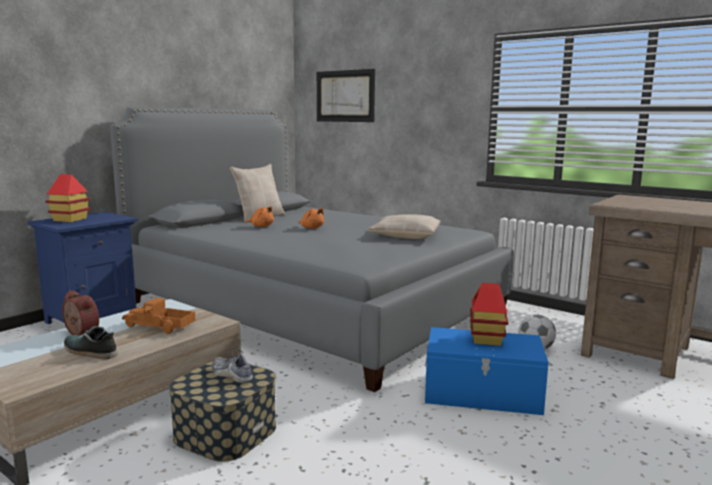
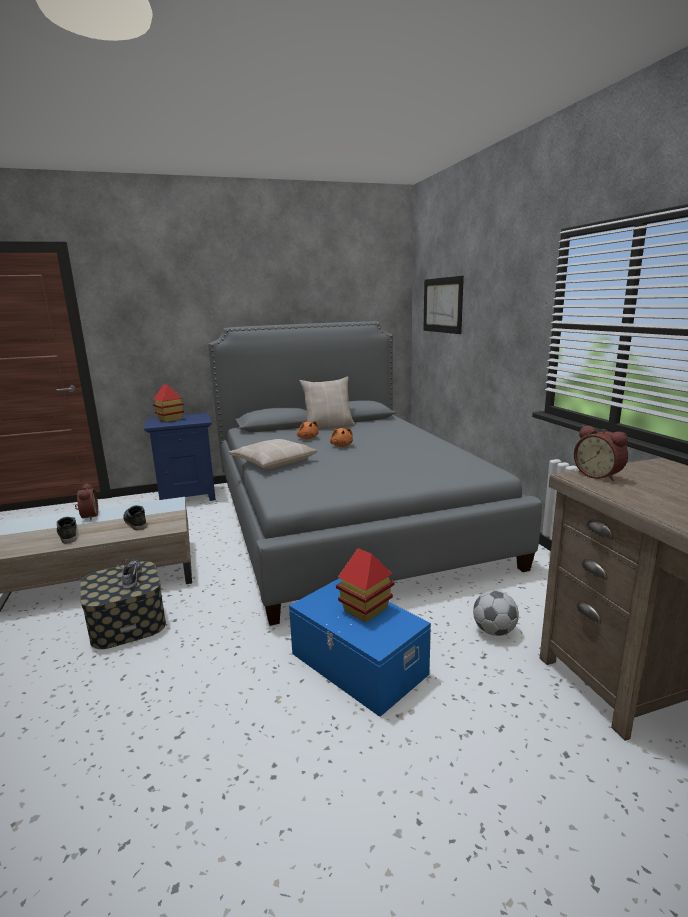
camera: 35 degrees right, 5 degrees up
toy truck [122,298,196,334] -> shoe [123,505,147,530]
beige pillow [367,214,440,239] -> beige pillow moved to [228,439,317,469]
none -> alarm clock [574,425,628,481]

